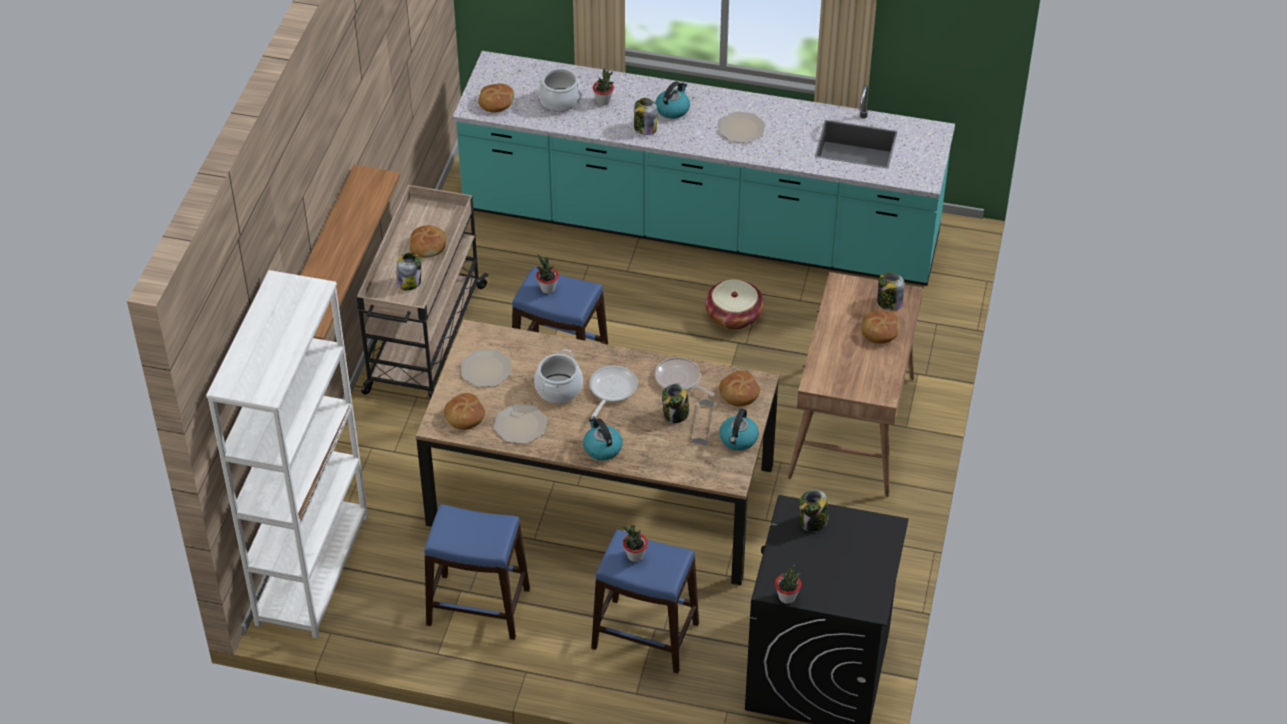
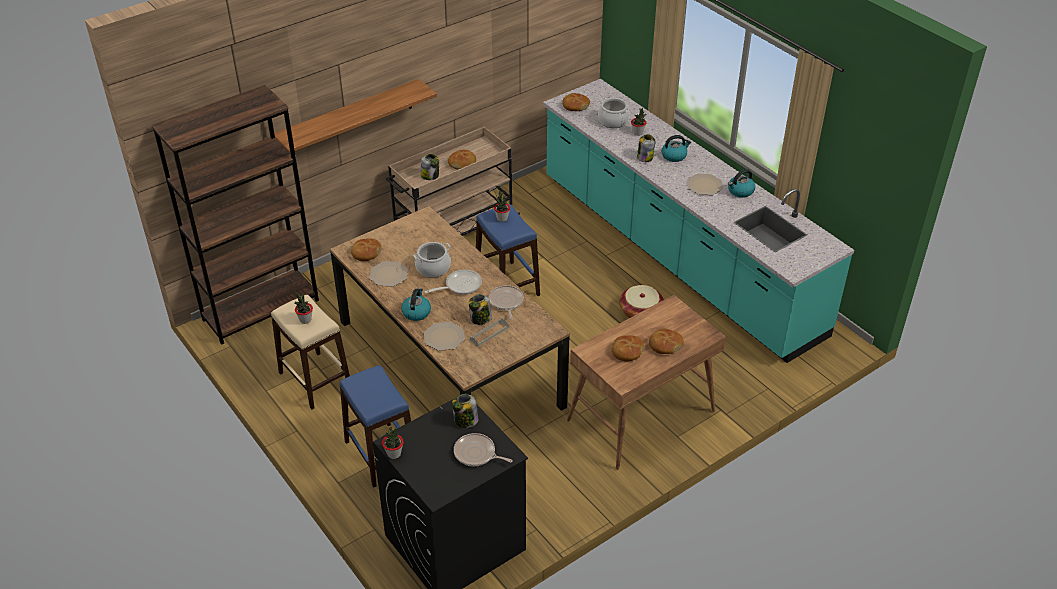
camera: 40 degrees right, 5 degrees down
white bookcase [206,270,368,639] -> brown bookcase [152,85,319,345]
blue stool [424,504,530,640] -> beige stool [271,295,350,409]
plate [461,349,512,387] -> plate moved to [424,322,465,351]
potted plant [623,525,648,562] -> potted plant moved to [295,291,313,324]
bread [719,370,760,407] -> bread moved to [612,335,644,361]
kettle [719,408,759,451] -> kettle moved to [728,169,755,198]
jar [877,272,904,310] -> none
none -> frying pan [454,433,513,466]

